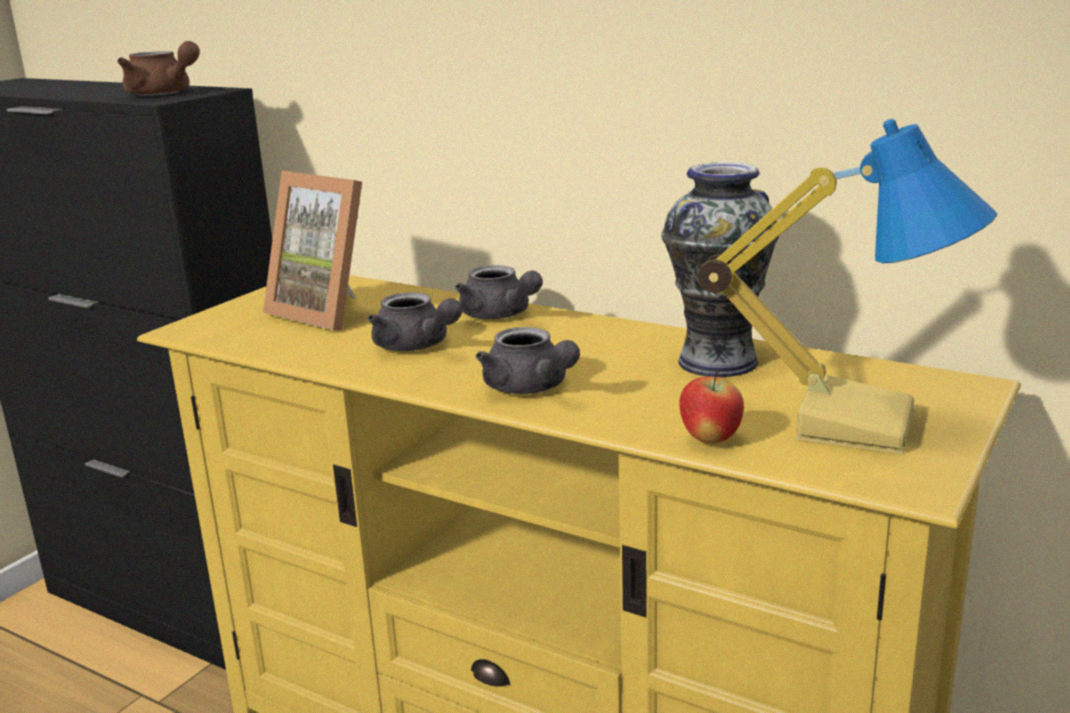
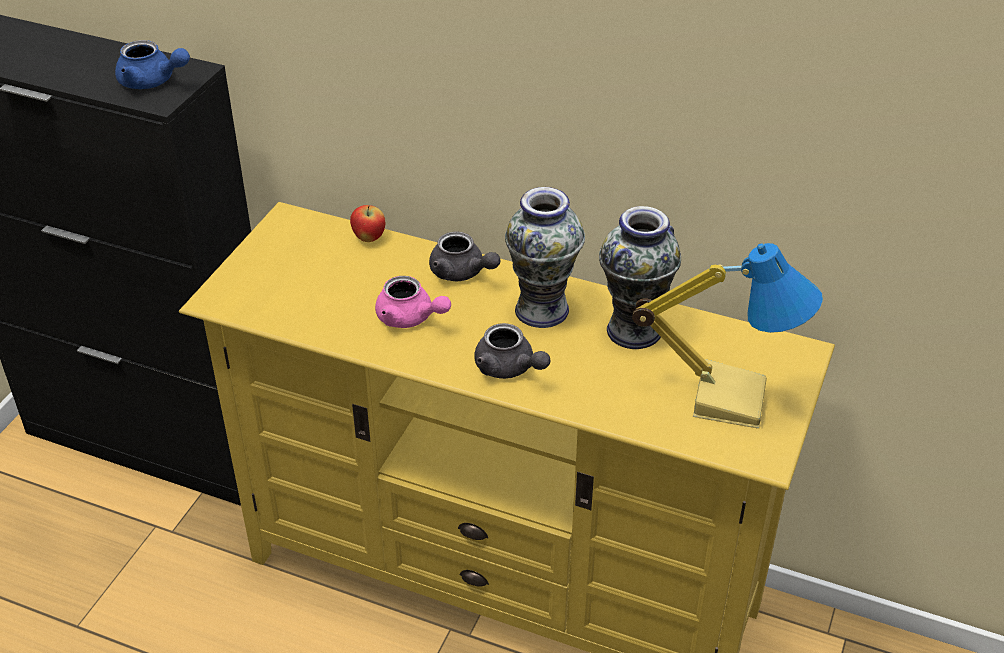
camera: 10 degrees left, 20 degrees up
brown teapot [117,41,200,96] -> blue teapot [115,40,190,89]
picture frame [263,171,362,330] -> none
grey teapot [368,292,462,351] -> pink teapot [375,276,451,328]
apple [679,371,744,443] -> apple moved to [350,205,385,242]
none -> vase [505,187,585,328]

